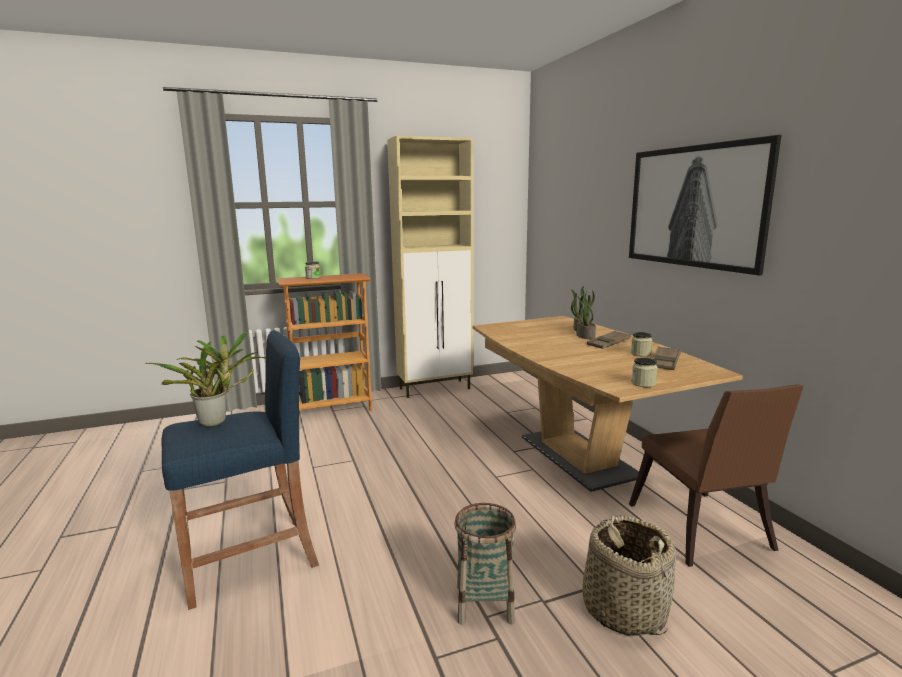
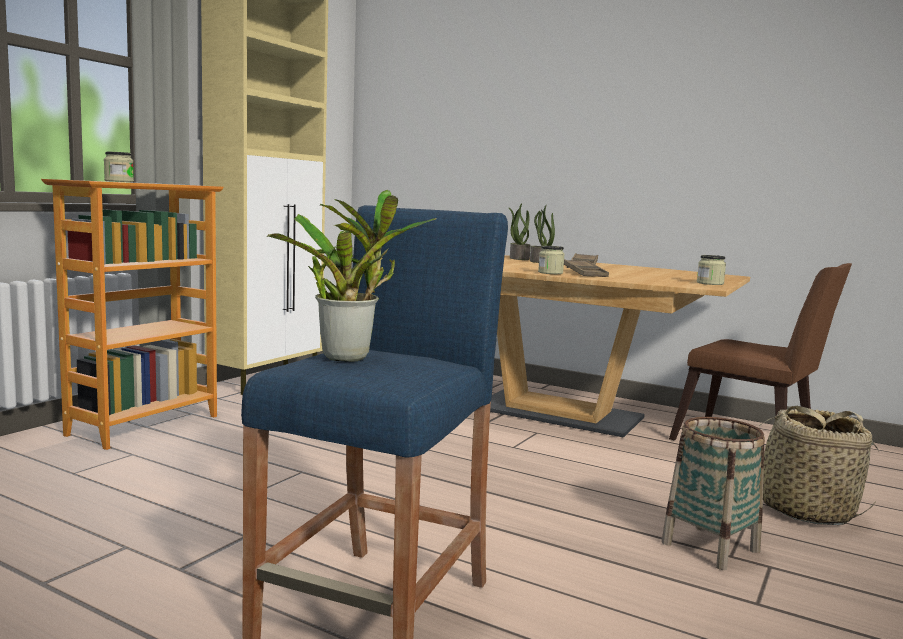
camera: 40 degrees left, 5 degrees down
picture [629,135,781,275] -> none
jar [631,332,652,356] -> jar moved to [538,246,565,274]
brown tray [652,346,681,370] -> brown tray moved to [564,259,609,277]

